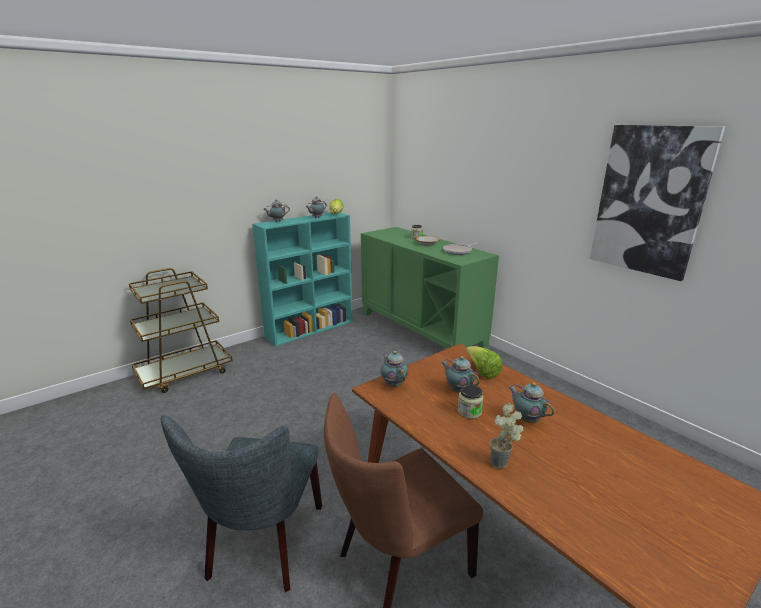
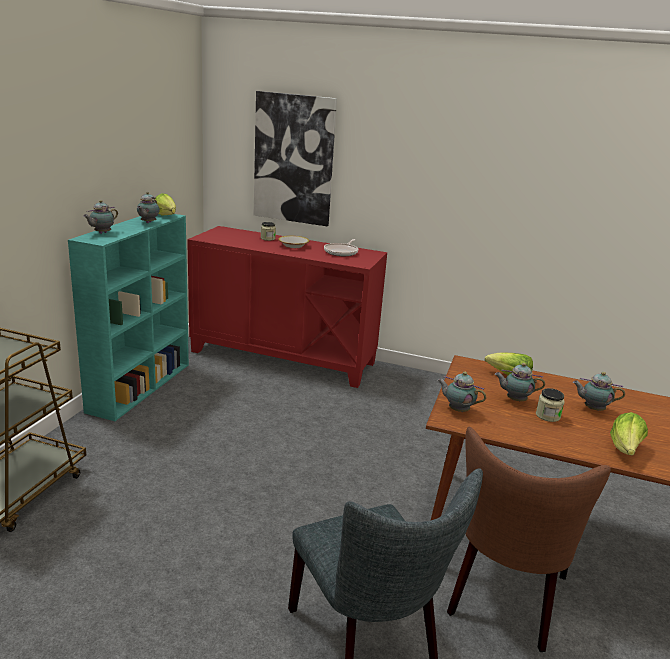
camera: 35 degrees left, 0 degrees up
green cabinet [361,227,499,349] -> red cabinet [187,226,387,388]
potted plant [490,403,523,469] -> lettuce [610,412,648,455]
picture [590,125,725,281] -> picture moved to [254,91,337,226]

